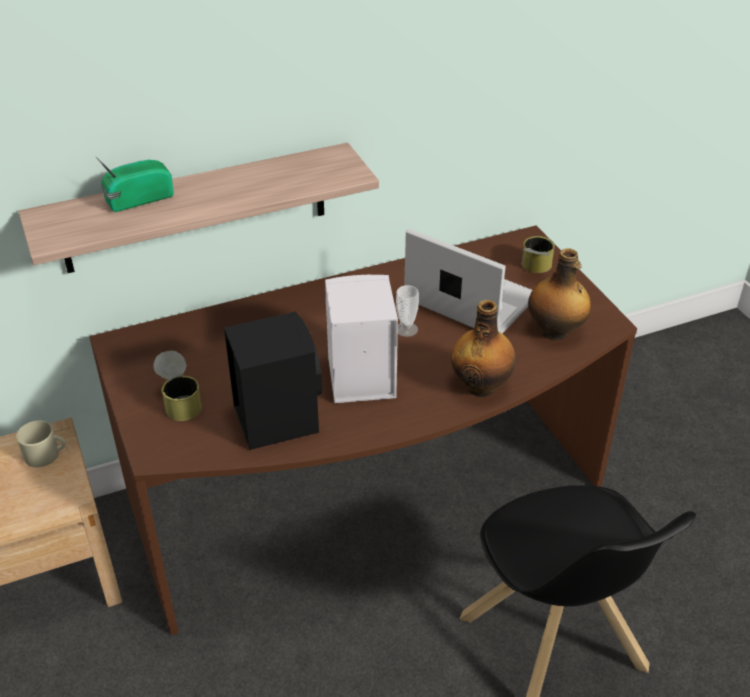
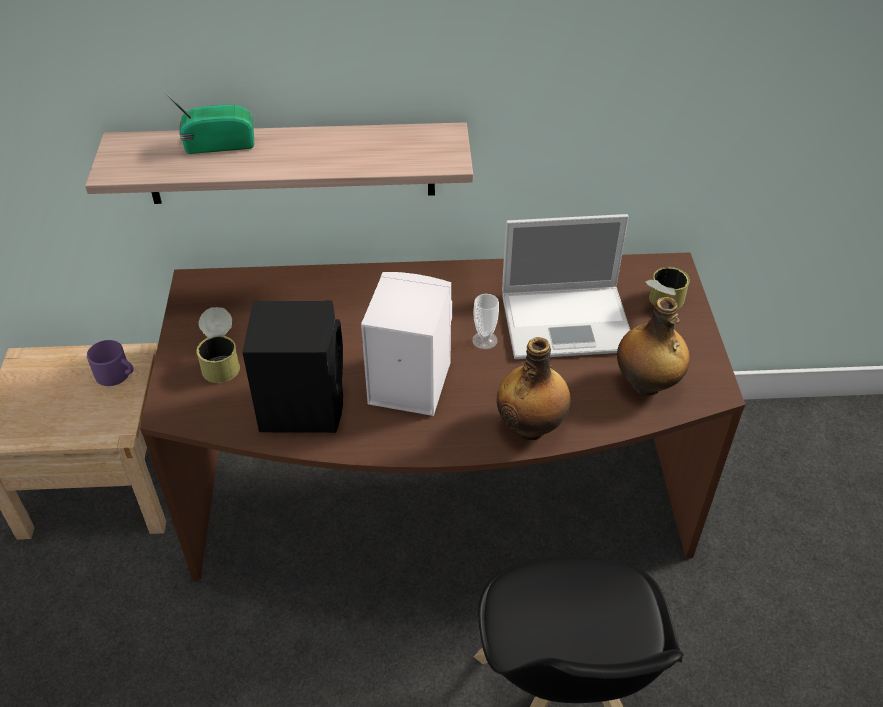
camera: 20 degrees right, 5 degrees up
beige mug [16,421,66,467] -> purple mug [87,340,134,386]
laptop [404,229,532,334] -> laptop turned 120 degrees clockwise [502,214,630,359]

